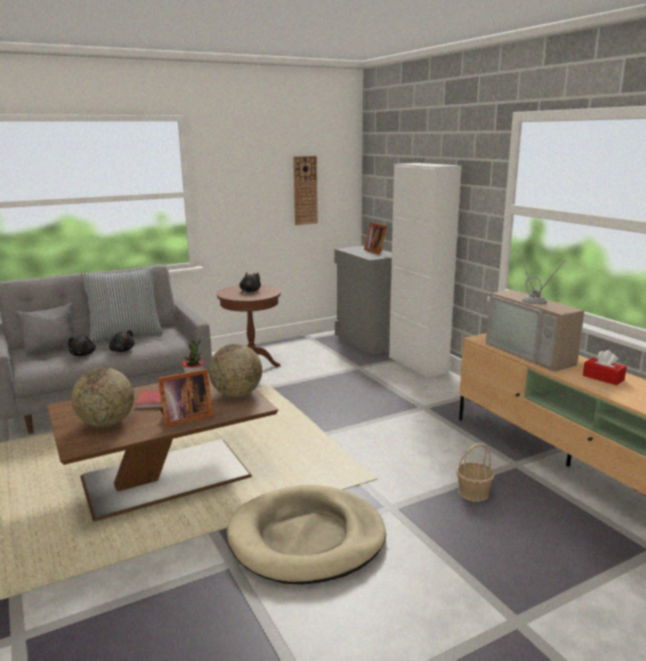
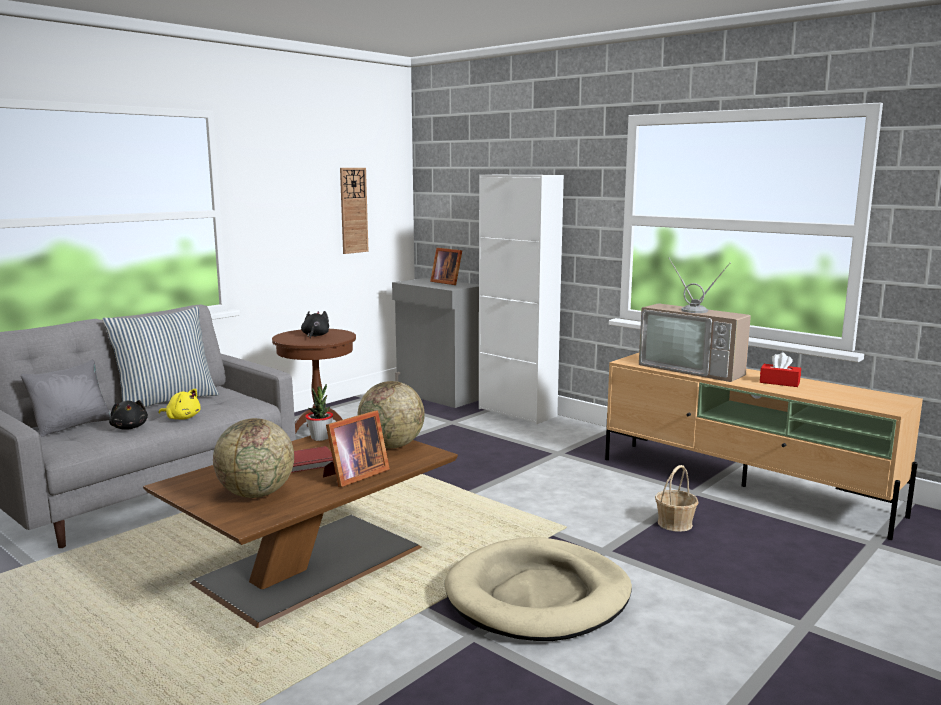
camera: 20 degrees left, 5 degrees down
black plush toy [109,330,135,352] -> yellow plush toy [159,388,201,420]

